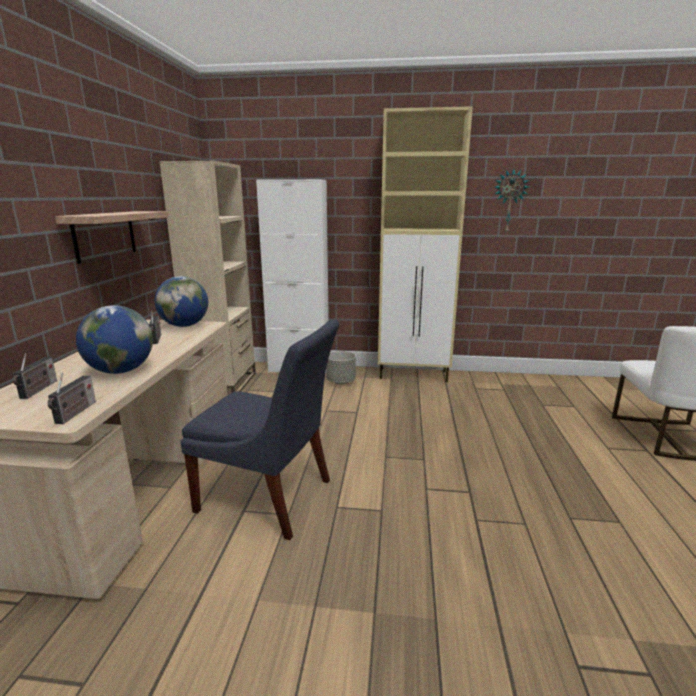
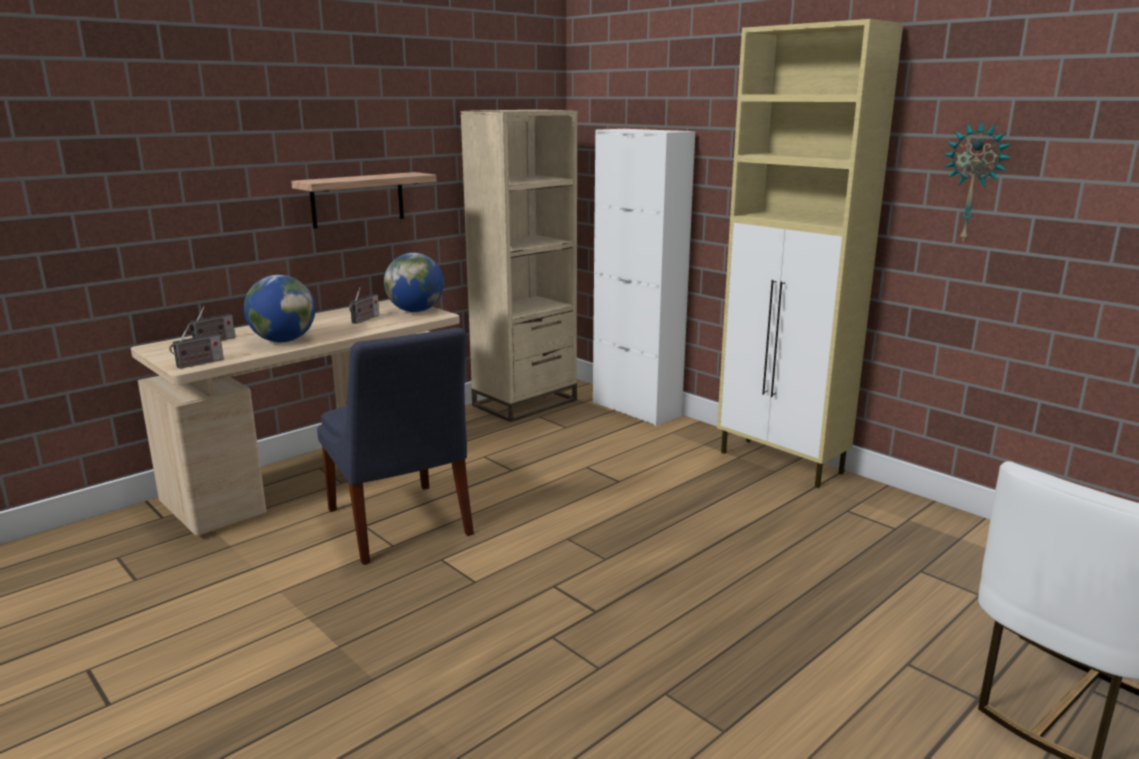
camera: 40 degrees right, 0 degrees up
grey planter [326,351,356,384] -> none

